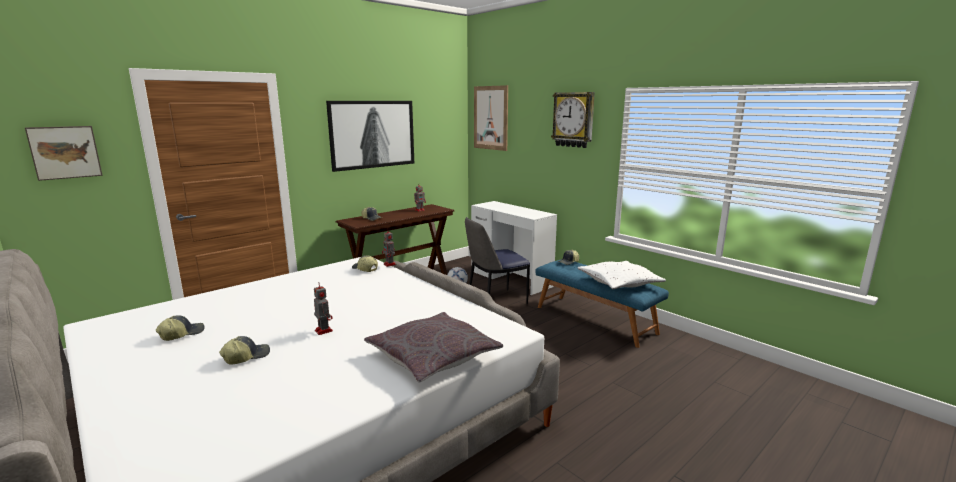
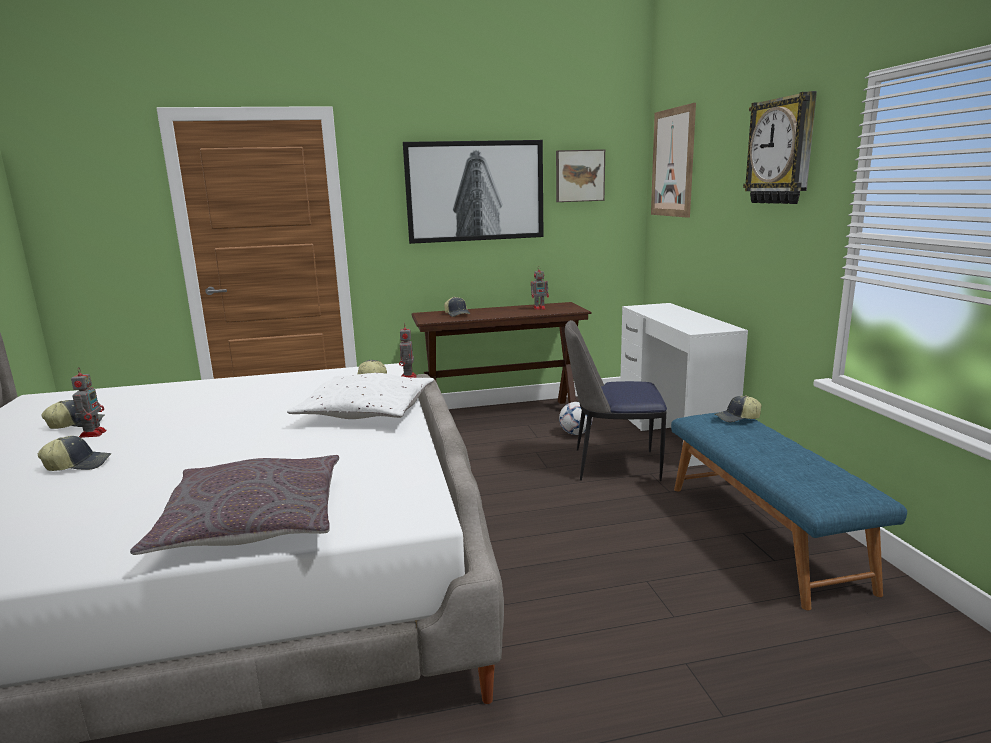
camera: 30 degrees right, 0 degrees up
picture [25,126,103,181] -> picture moved to [556,149,605,202]
toy robot [314,283,333,335] -> toy robot moved to [71,367,107,438]
white pillow [578,261,666,289] -> white pillow moved to [287,373,434,419]

